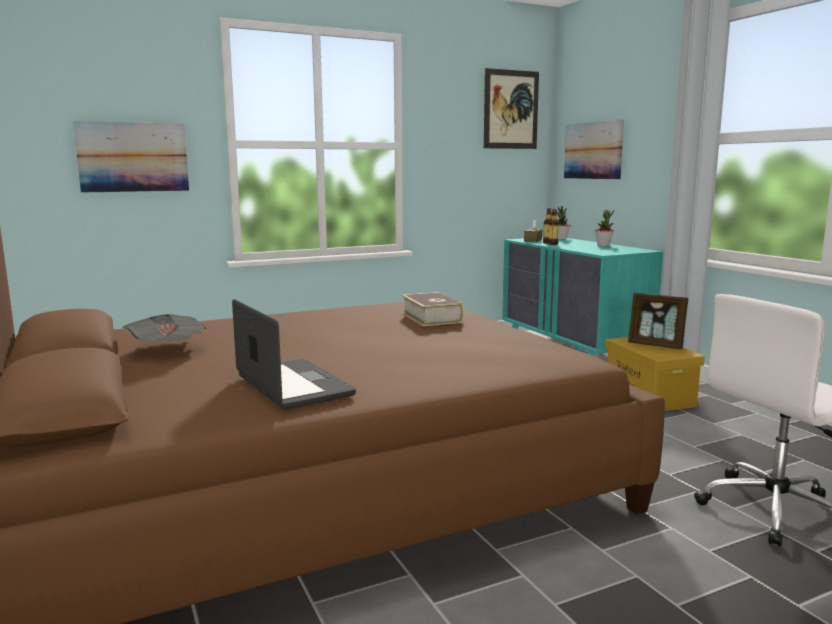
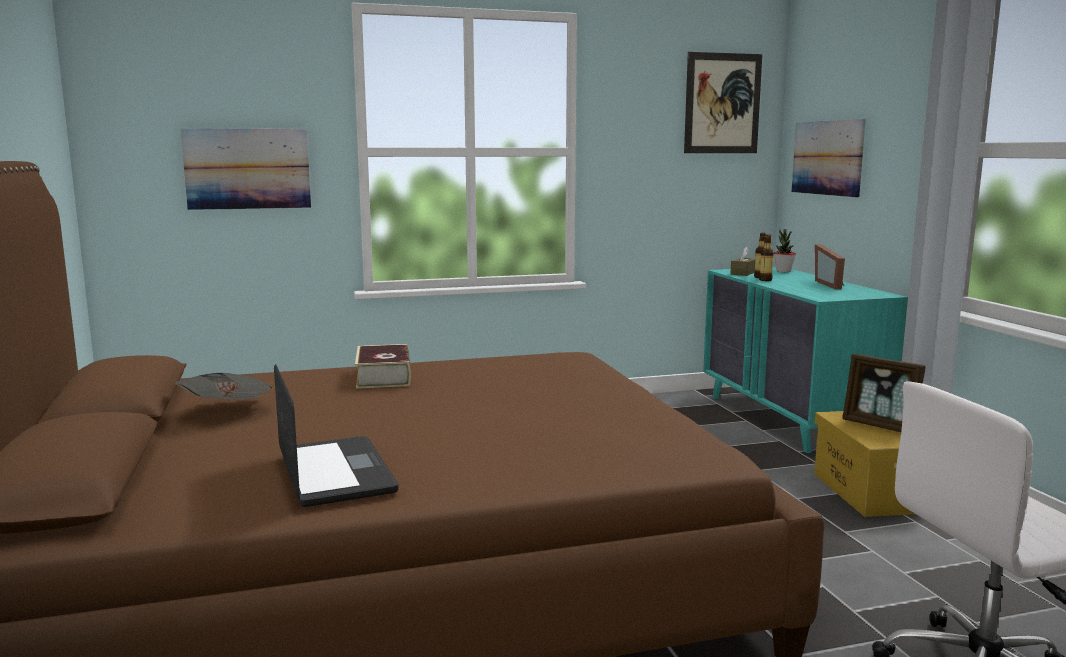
camera: 10 degrees right, 0 degrees up
book [402,292,464,326] -> book moved to [355,344,411,389]
potted plant [595,210,614,246] -> picture frame [815,244,845,289]

